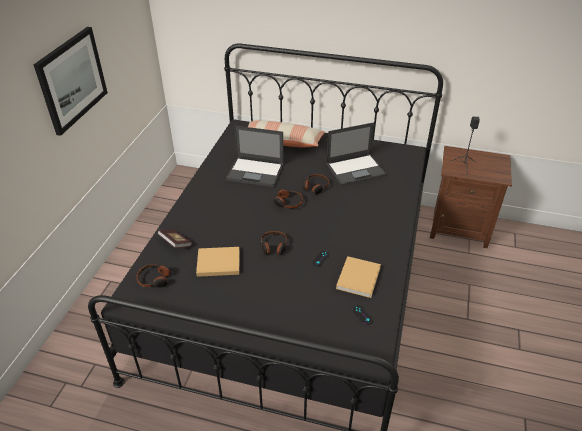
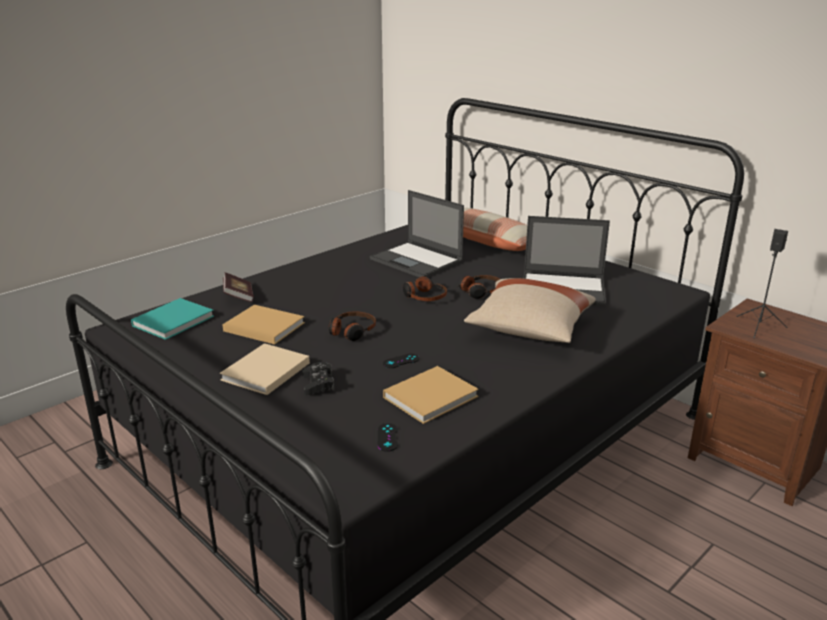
camera: 30 degrees right, 15 degrees down
picture [33,27,108,136] -> none
headphones [136,264,174,288] -> turquoise book [131,298,214,340]
none -> beige book [220,343,310,395]
none -> black game controller [303,362,334,396]
none -> beige pillow [464,278,596,343]

